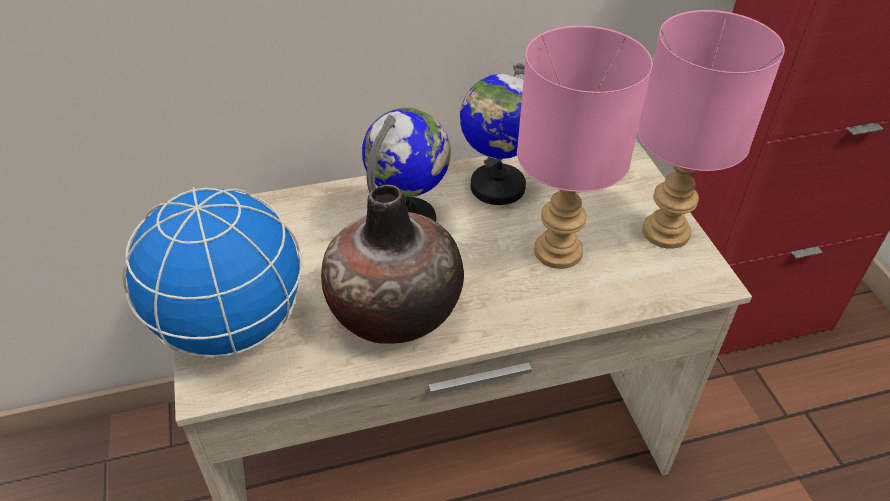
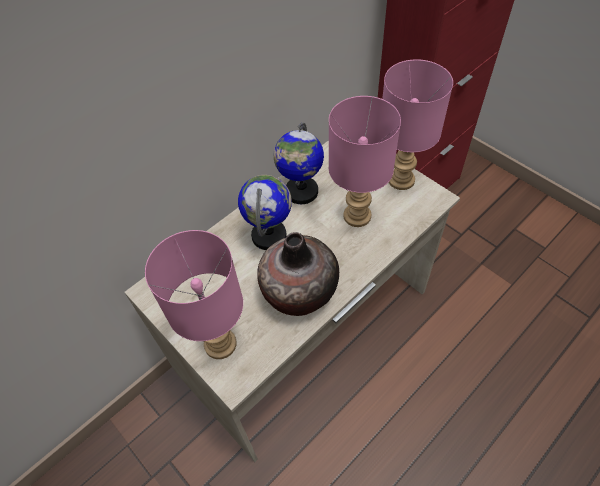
camera: 25 degrees left, 10 degrees up
globe [123,187,303,358] -> pink table lamp [145,230,243,359]

